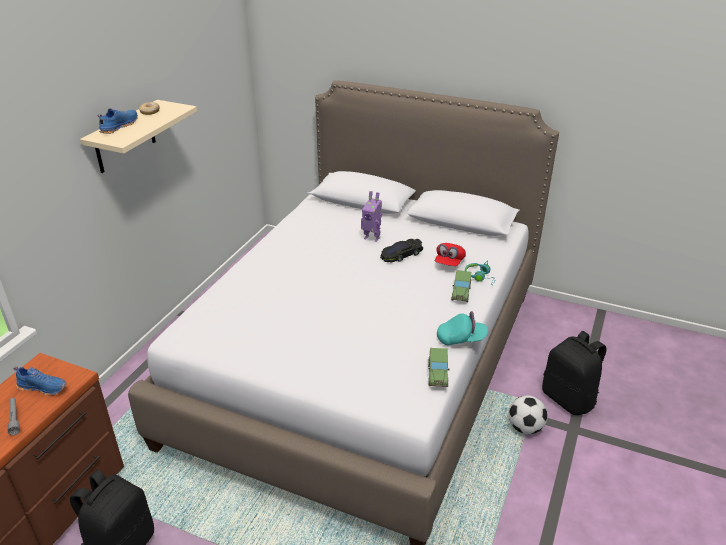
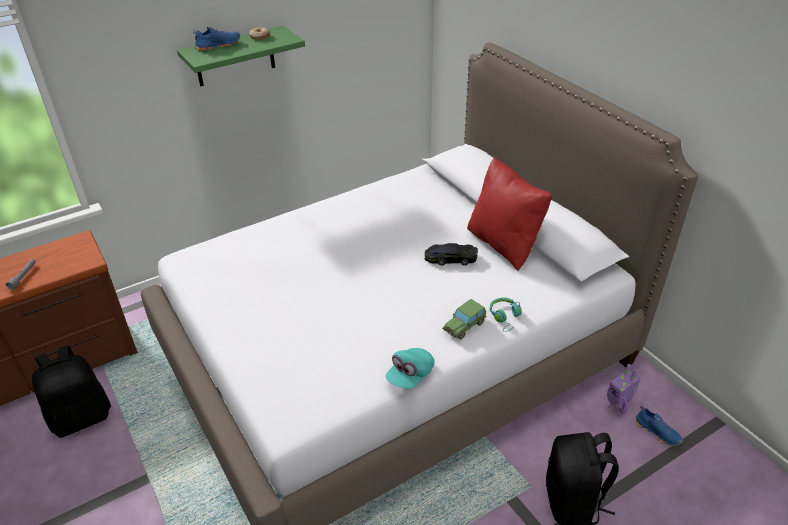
camera: 35 degrees right, 5 degrees up
blue shoe [13,366,67,396] -> blue shoe moved to [635,406,683,446]
beige shelf [80,100,197,173] -> green shelf [177,26,305,86]
toy robot [361,191,382,242] -> toy robot moved to [607,364,641,417]
toy car [428,348,449,387] -> none
red cap [435,243,466,266] -> none
turquoise cap [437,311,488,345] -> turquoise cap turned 90 degrees clockwise [386,348,434,389]
football [508,395,547,434] -> none
none -> red pillow [467,157,552,271]

